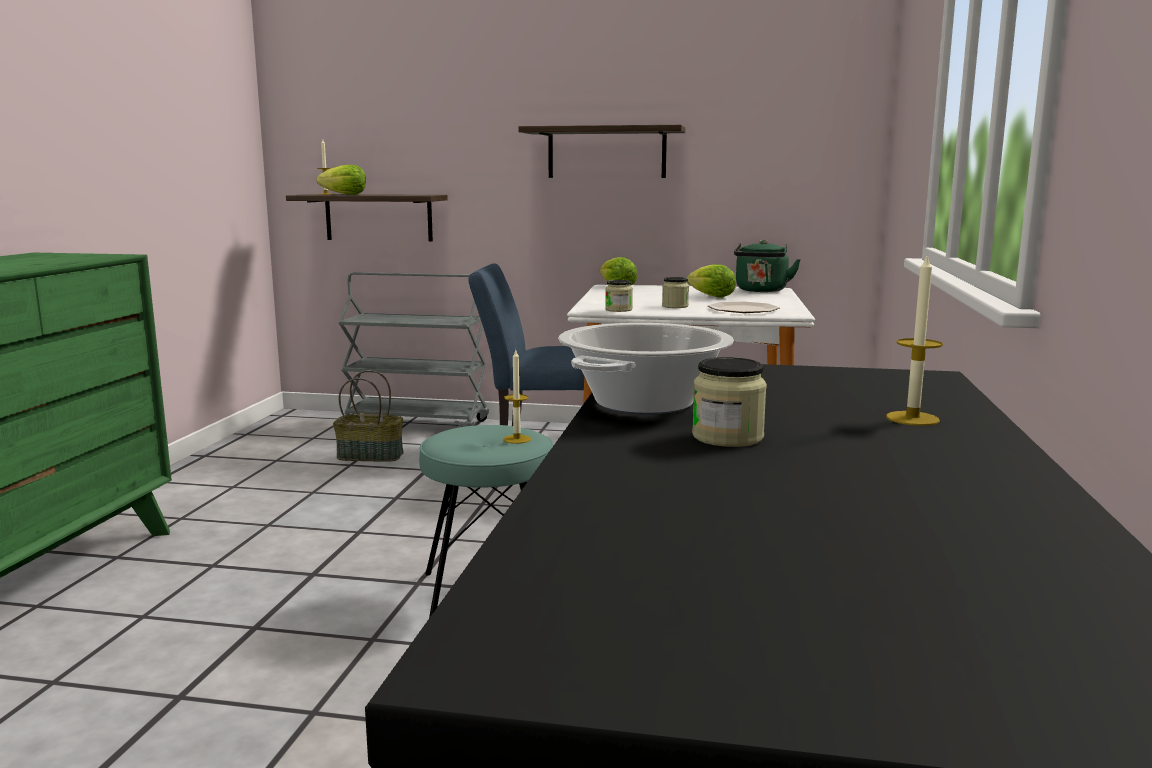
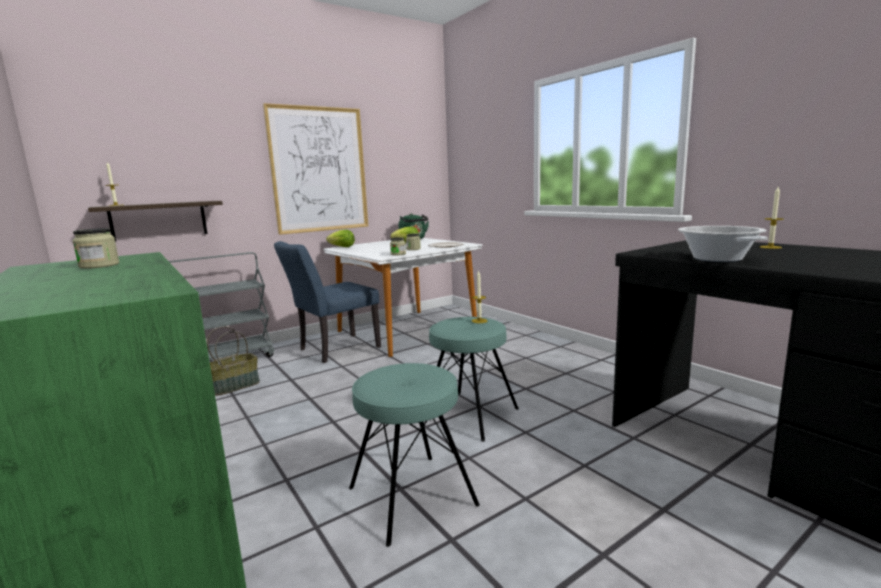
camera: 45 degrees left, 0 degrees up
lettuce [316,165,366,195] -> none
shelf [518,125,685,178] -> picture [263,103,368,235]
jar [692,357,767,447] -> jar moved to [73,228,119,269]
none -> turquoise stool [349,363,480,547]

